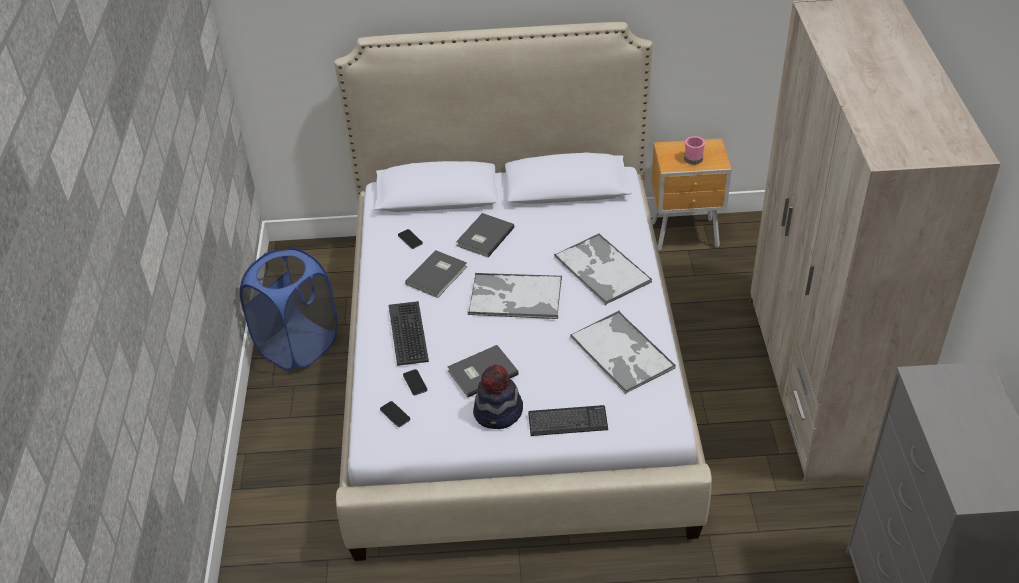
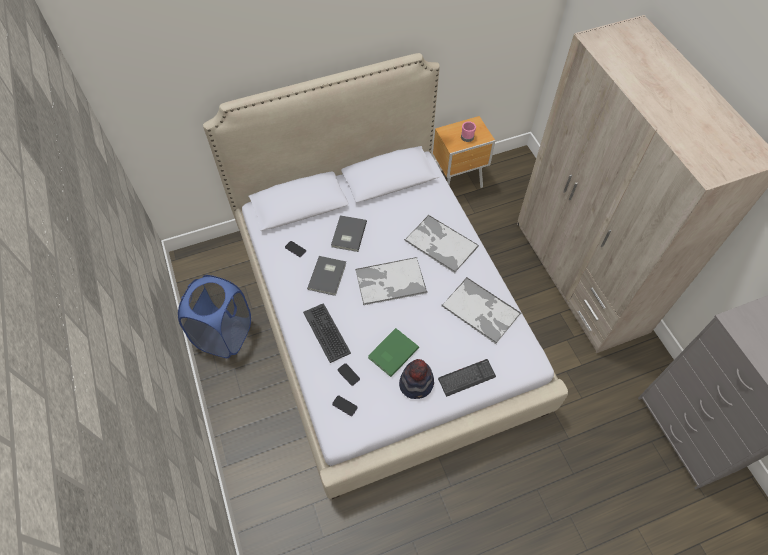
camera: 20 degrees left, 15 degrees up
grey book [447,345,519,397] -> green book [368,328,419,377]

